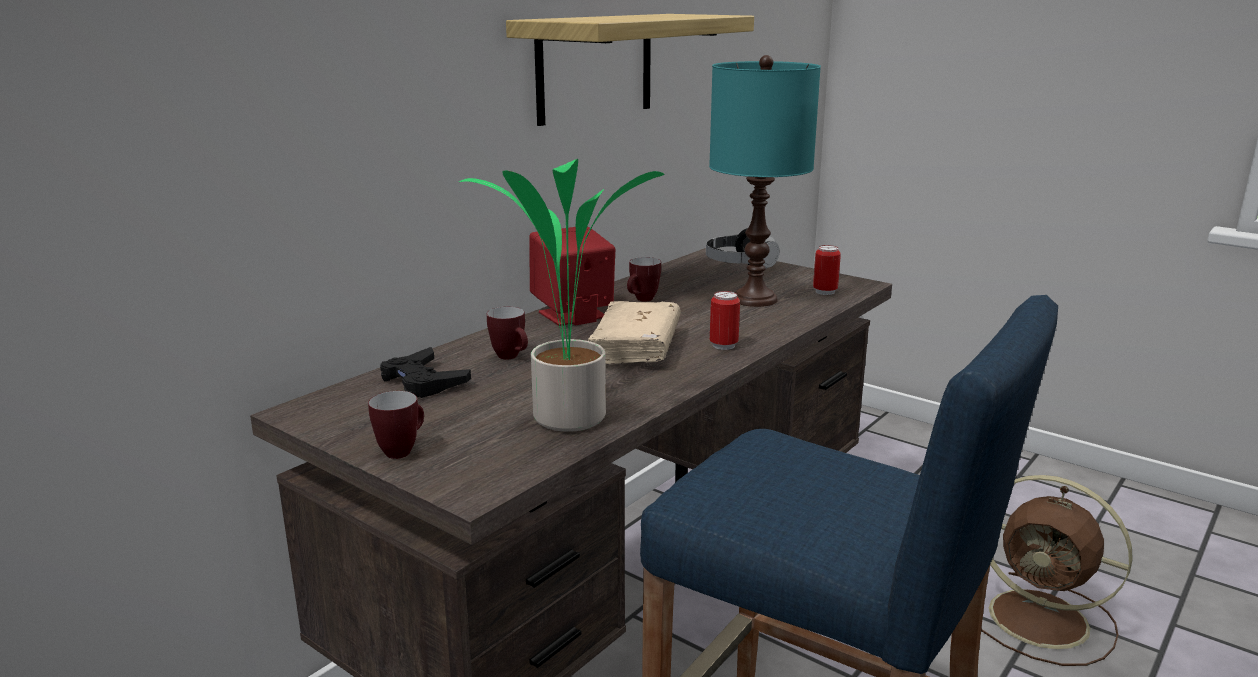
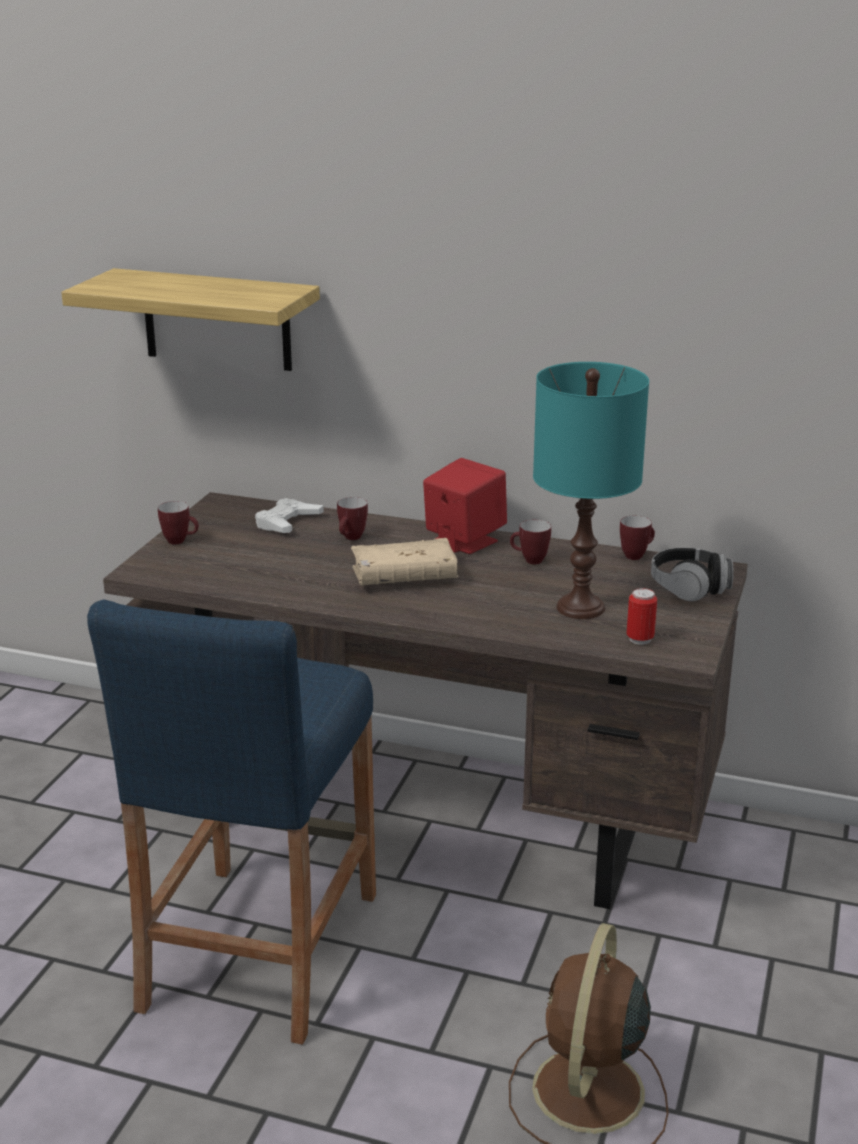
camera: 70 degrees right, 5 degrees up
black game controller [380,347,471,398] -> white game controller [255,498,324,533]
potted plant [459,159,664,432] -> none
shelf [506,14,754,126] -> shelf moved to [61,268,320,371]
can [710,291,740,350] -> none
none -> mug [620,516,655,560]

